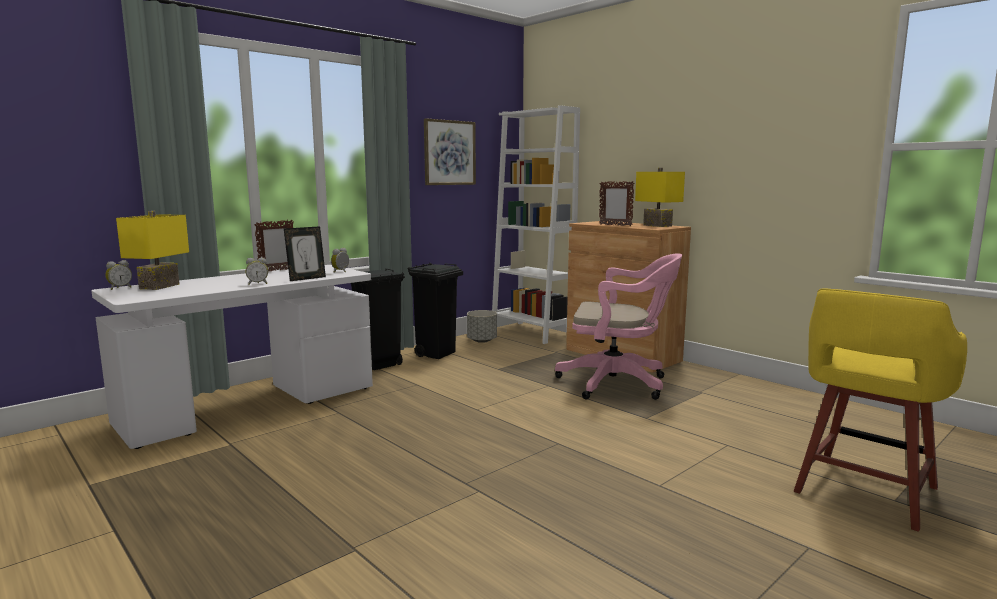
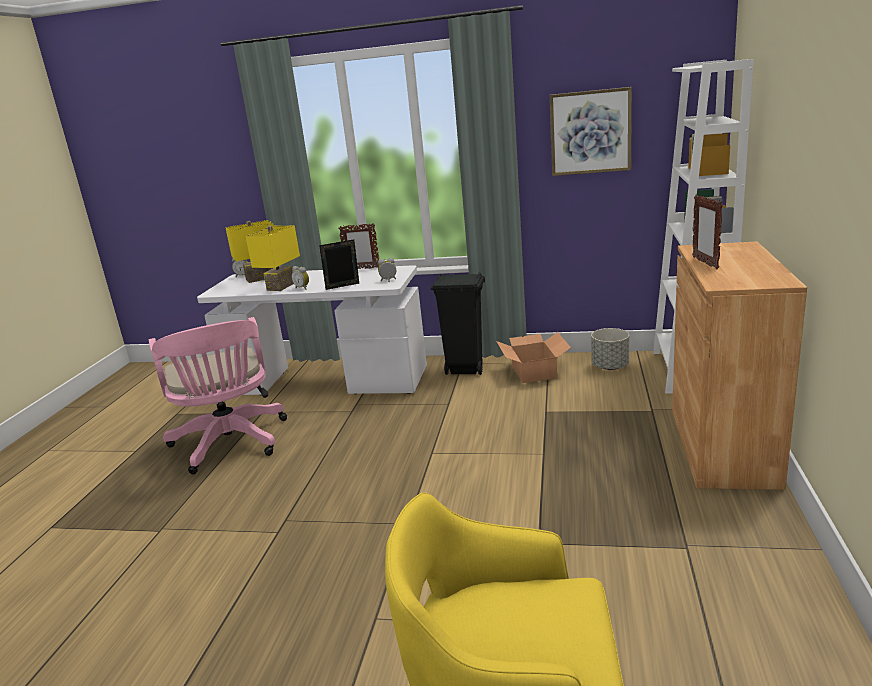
camera: 55 degrees right, 10 degrees up
picture frame [284,226,326,281] -> picture frame turned 150 degrees clockwise [319,239,359,290]
black trash can [408,263,463,359] -> cardboard box [496,332,571,383]
pink office chair [555,254,682,400] -> pink office chair moved to [149,317,287,474]
yellow table lamp [635,168,685,227] -> yellow table lamp moved to [245,225,300,291]

